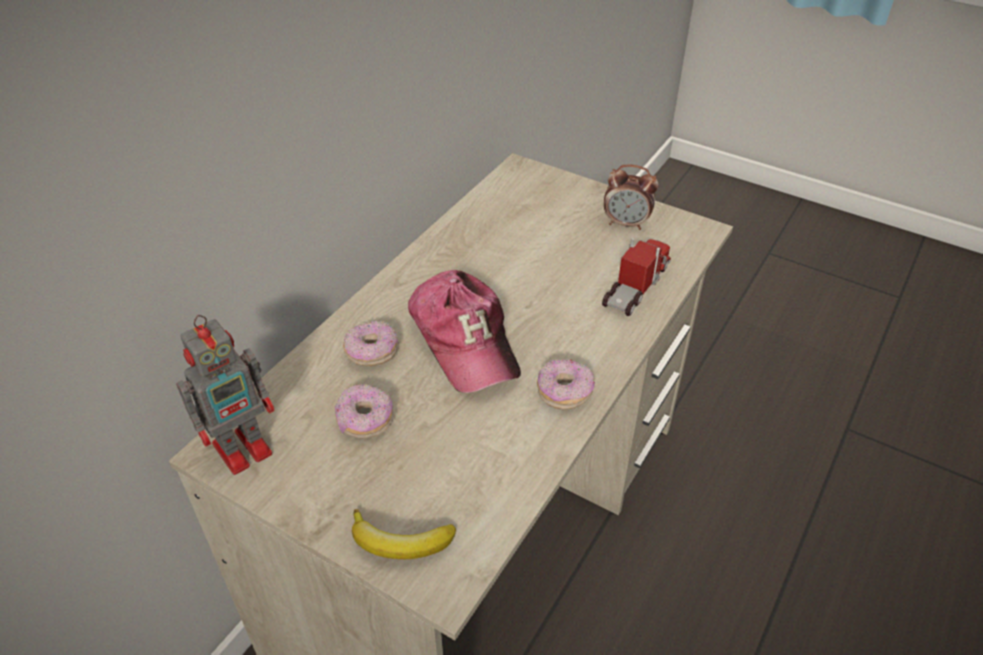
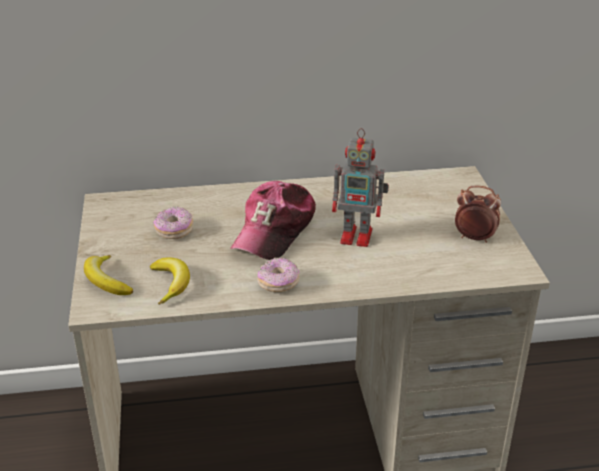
camera: 50 degrees right, 10 degrees down
toy robot [176,315,275,475] -> toy robot moved to [332,128,389,247]
donut [343,321,398,366] -> none
toy truck [602,238,671,316] -> none
alarm clock [604,164,659,230] -> alarm clock turned 135 degrees clockwise [455,186,501,243]
none -> banana [150,257,190,305]

